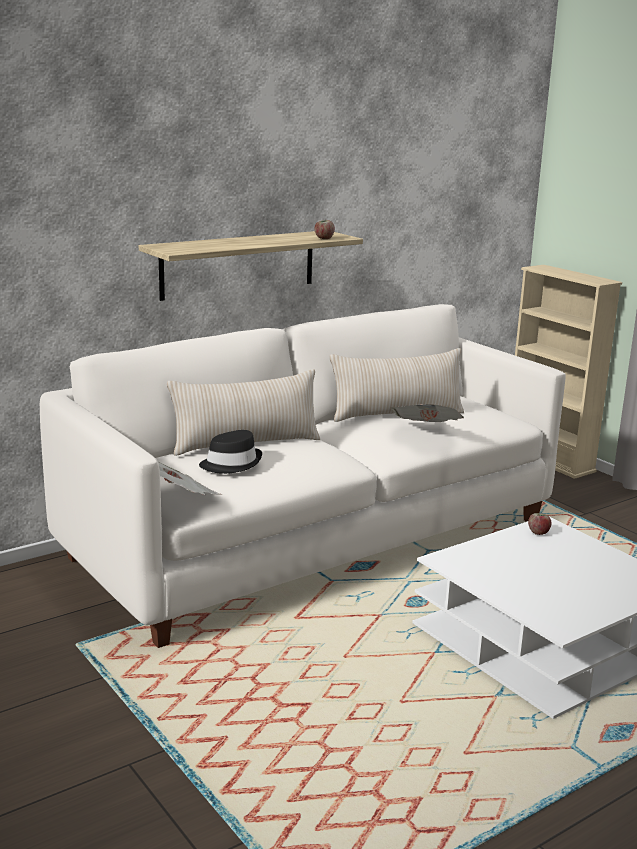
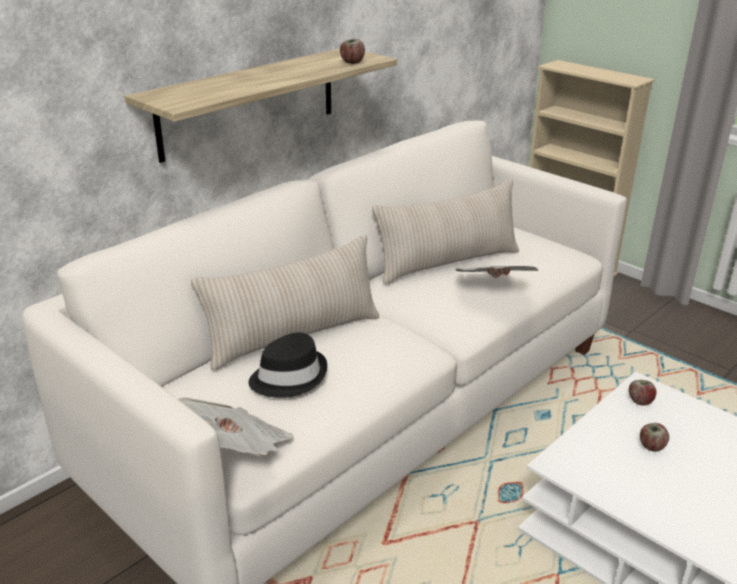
camera: 10 degrees left, 10 degrees up
none -> apple [640,423,669,452]

